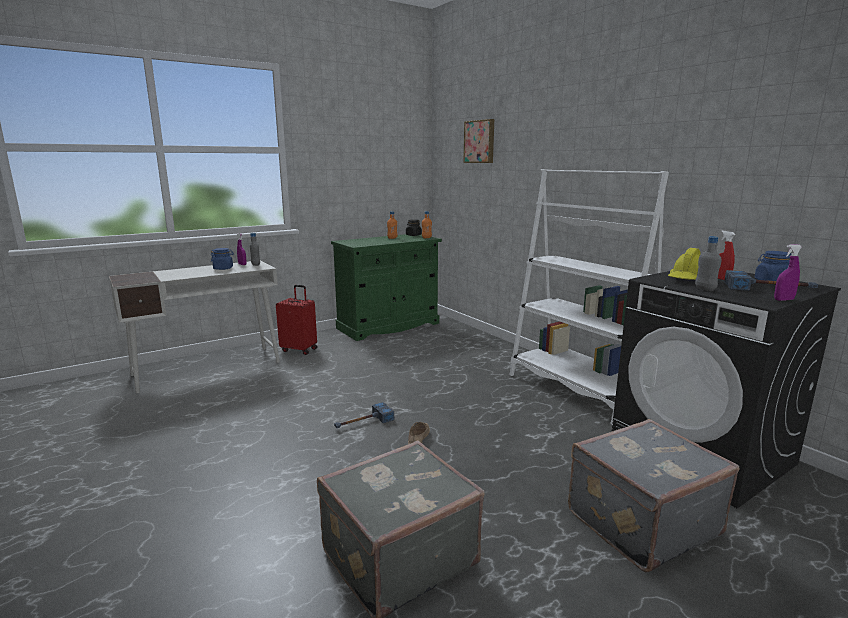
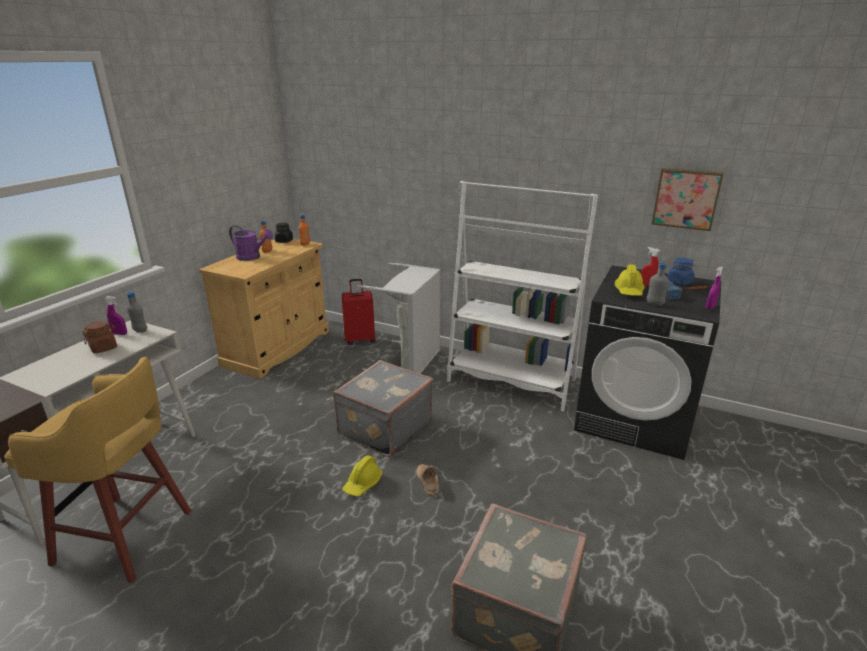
camera: 30 degrees left, 10 degrees up
blue jar [211,248,234,270] -> brown jar [82,321,117,353]
red suitcase [276,285,317,355] -> red suitcase moved to [342,279,376,345]
green cabinet [331,234,442,341] -> beige cabinet [199,239,329,379]
hammer [334,402,394,428] -> yellow hard hat [342,455,382,497]
picture [463,119,494,163] -> picture moved to [652,168,724,231]
grey suitcase [568,419,739,572] -> grey suitcase moved to [333,360,433,457]
none -> yellow stool [4,356,191,583]
none -> purple watering can [229,225,273,261]
none -> grey laundry basket [357,263,440,374]

